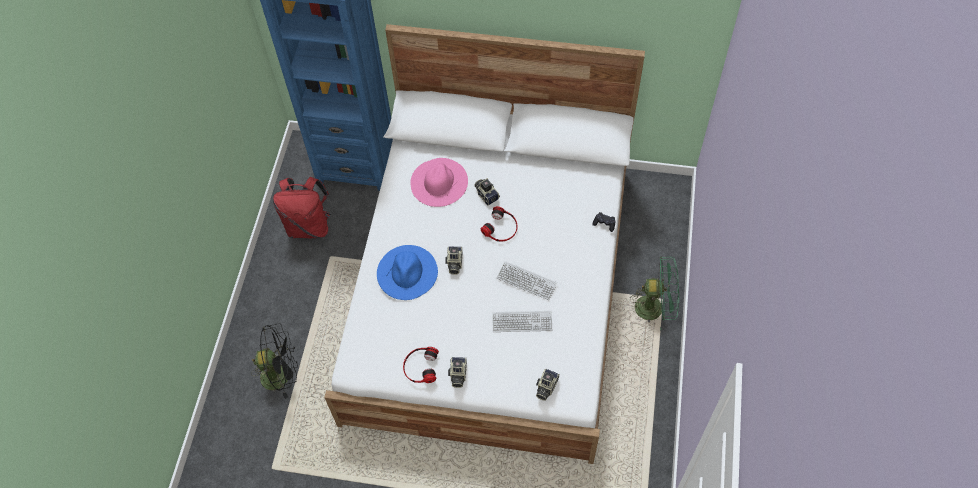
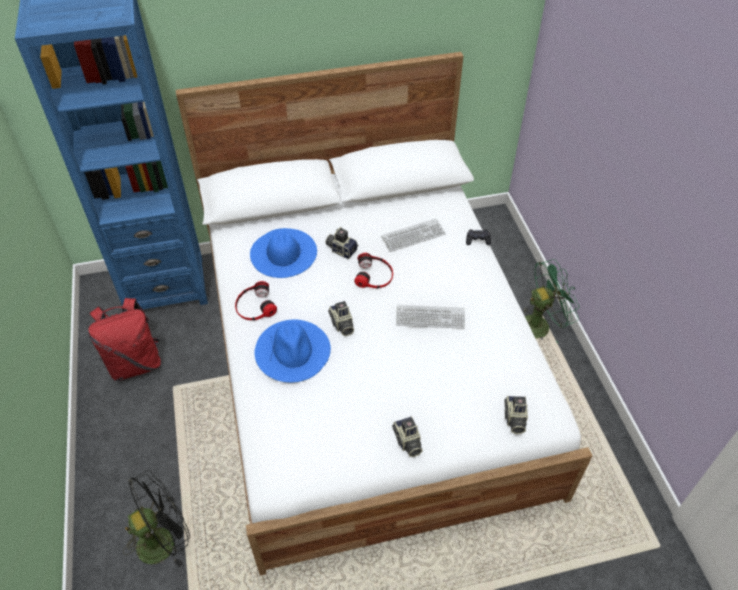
camera: 25 degrees left, 10 degrees down
headphones [403,347,439,383] -> headphones moved to [235,281,277,321]
pink hat [410,158,468,207] -> blue hat [250,228,317,278]
keyboard [492,311,552,332] -> keyboard moved to [381,218,446,252]

